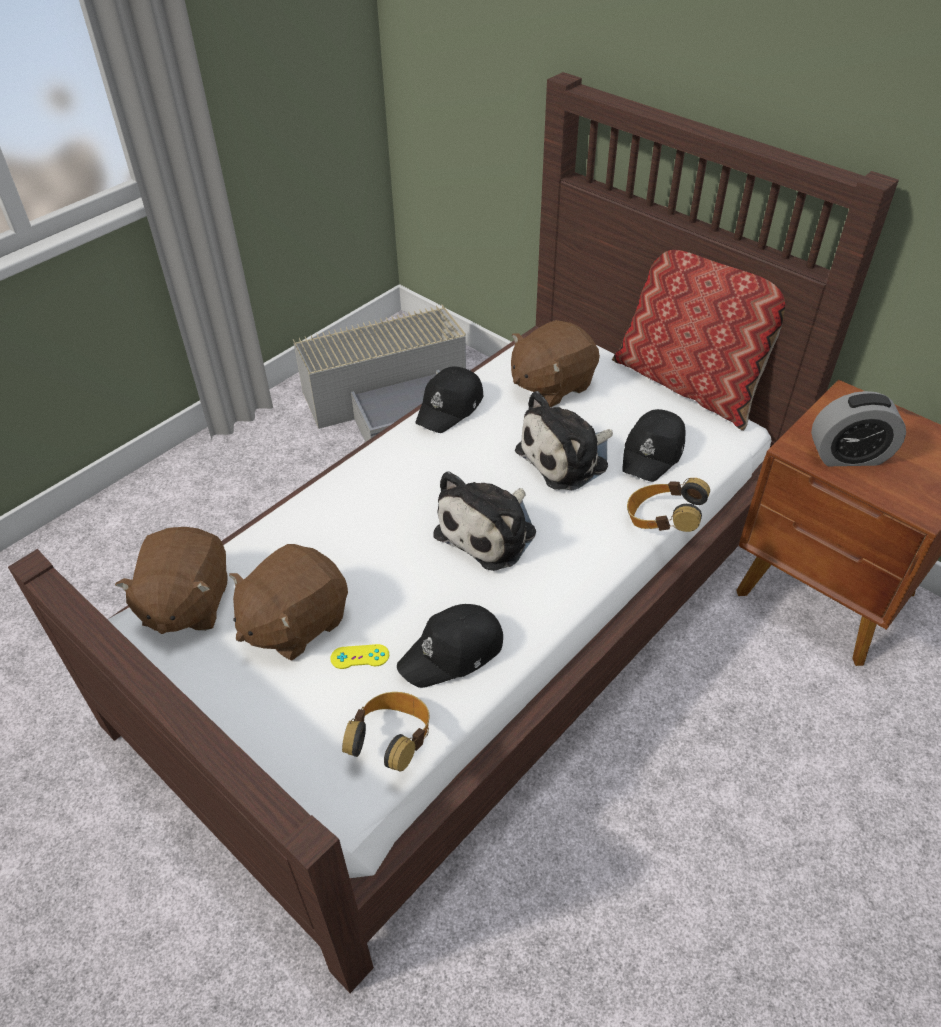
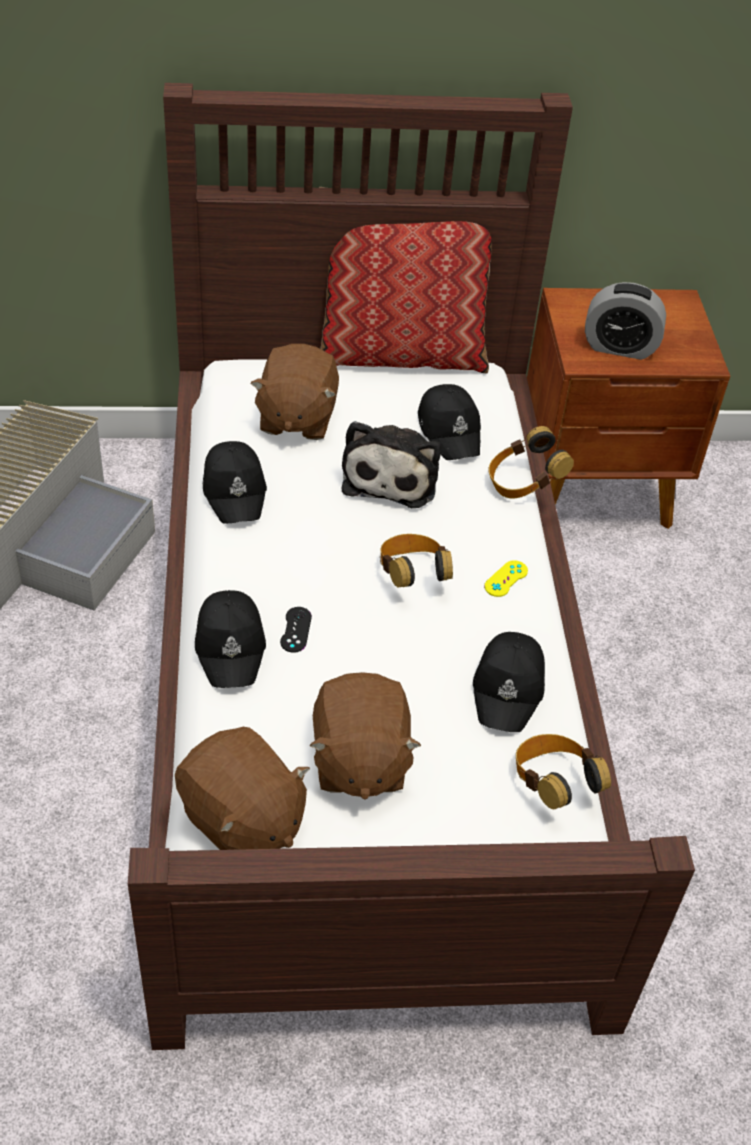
camera: 50 degrees left, 0 degrees up
yellow game controller [330,644,389,669] -> yellow game controller moved to [484,560,528,597]
plush toy [433,471,536,571] -> headphones [380,534,453,587]
alarm clock [811,391,906,466] -> alarm clock turned 60 degrees clockwise [585,282,666,360]
none -> black cap [195,590,266,688]
none -> black game controller [280,607,312,653]

